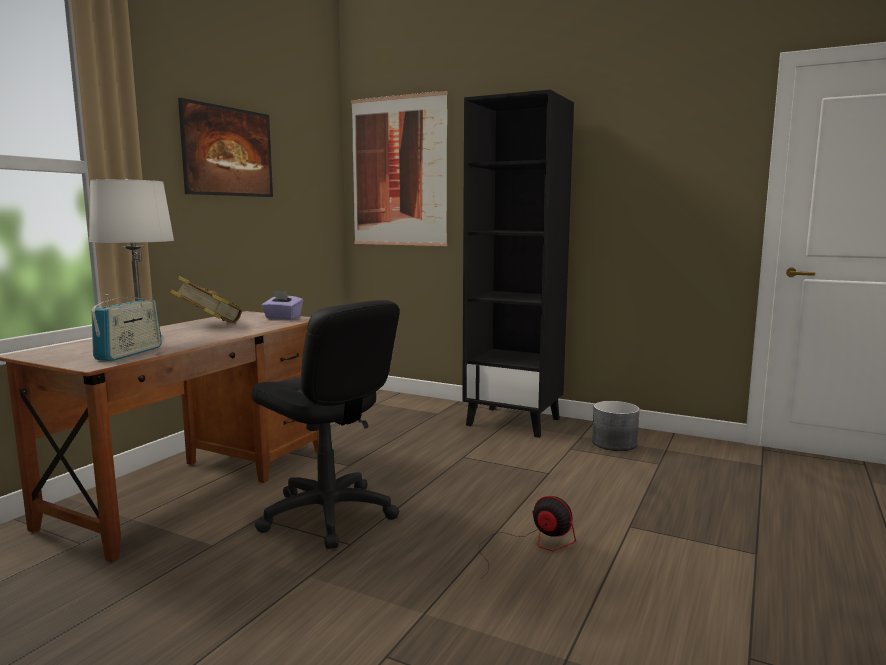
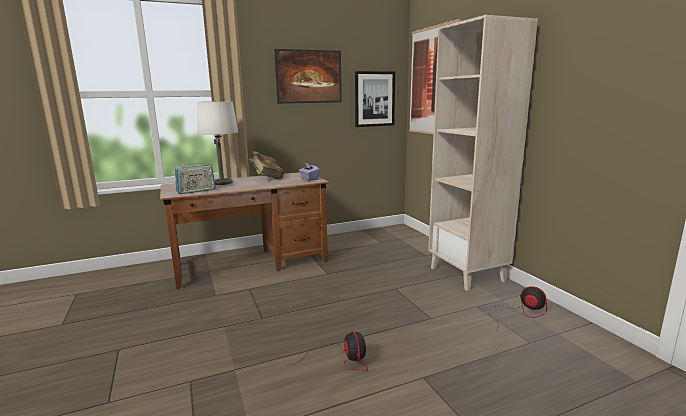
camera: 40 degrees right, 5 degrees up
black office chair [252,300,400,549] -> none
black bookcase [462,89,574,438] -> beige bookcase [428,15,538,291]
grey planter [592,401,640,451] -> fan [488,286,547,330]
none -> picture [355,71,395,127]

